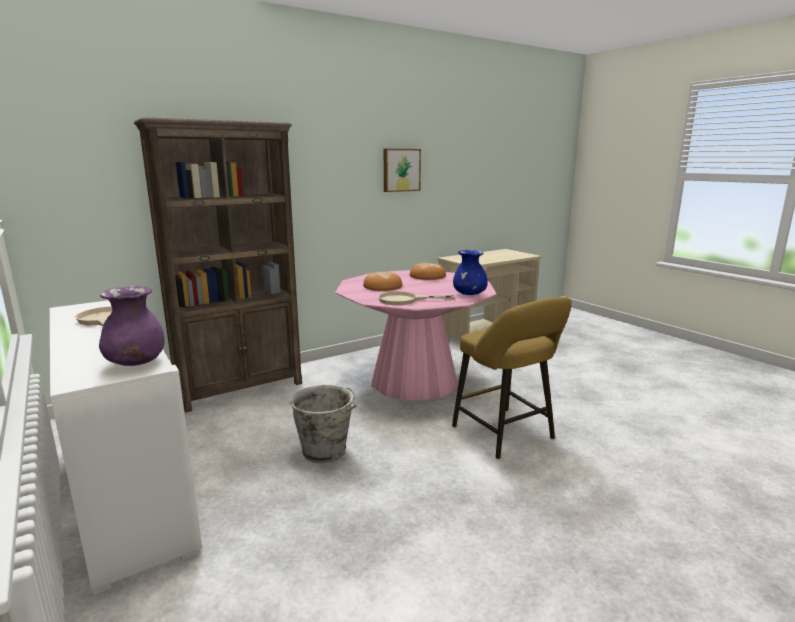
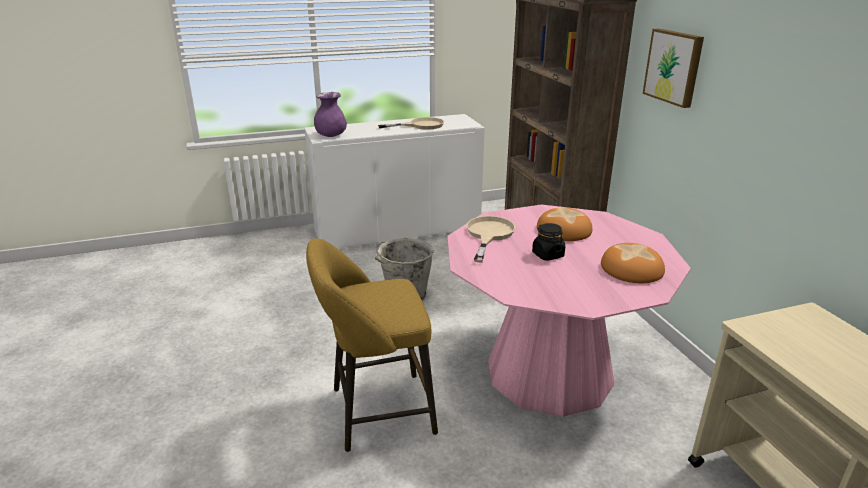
camera: 105 degrees right, 10 degrees up
picture [384,149,421,192] -> picture moved to [643,29,704,108]
blue vase [453,250,488,295] -> none
none -> black jar [532,223,565,261]

